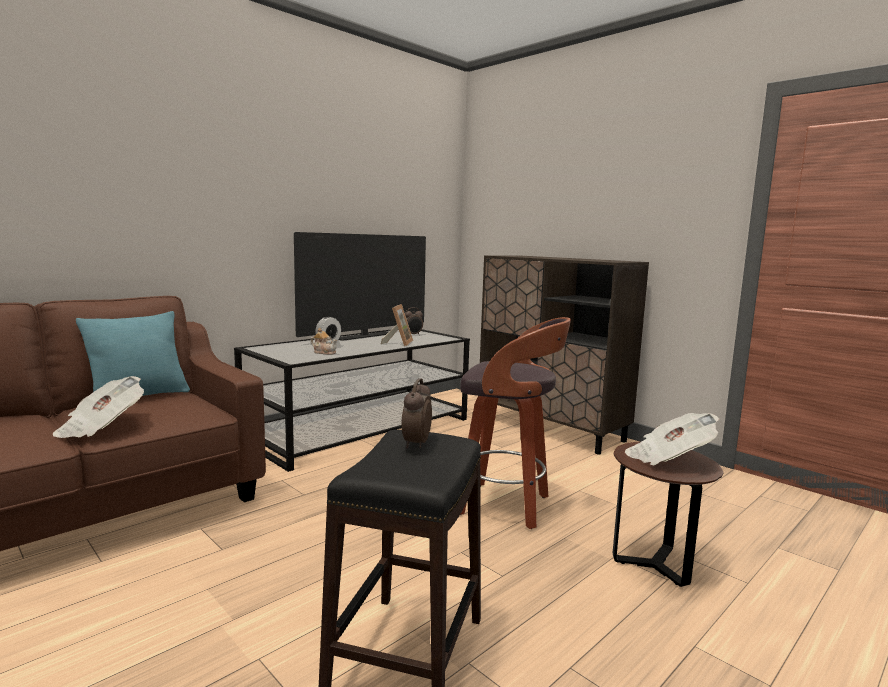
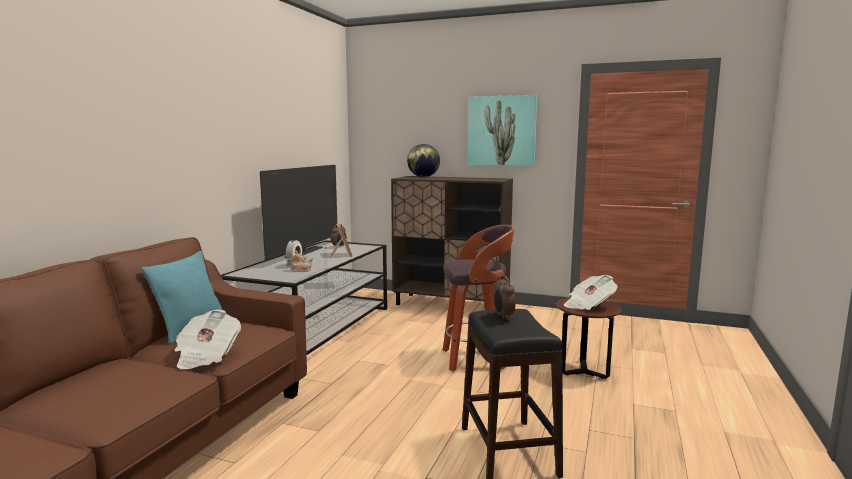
camera: 25 degrees left, 0 degrees up
none -> globe [407,144,440,177]
none -> picture [468,95,537,166]

